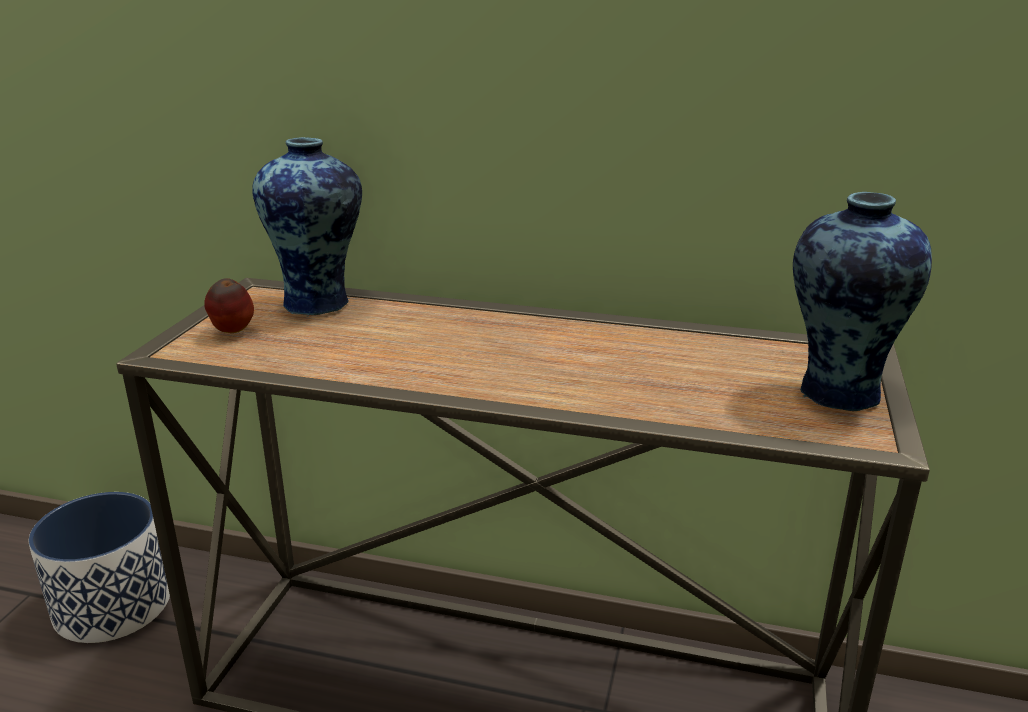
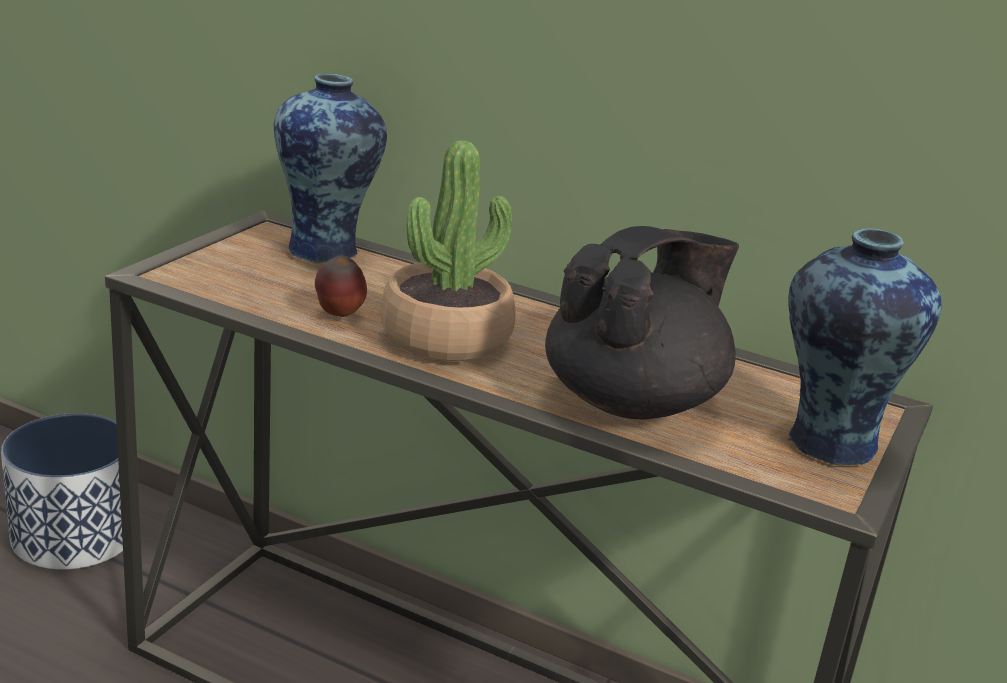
camera: 10 degrees right, 0 degrees up
apple [204,278,254,333] -> apple moved to [315,255,367,317]
none -> potted plant [381,140,516,361]
none -> black teapot [545,226,739,419]

